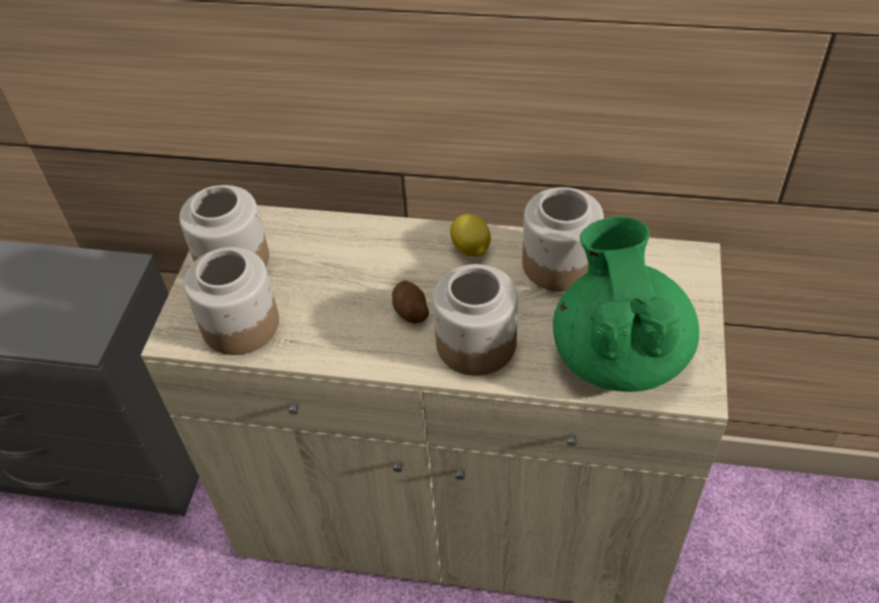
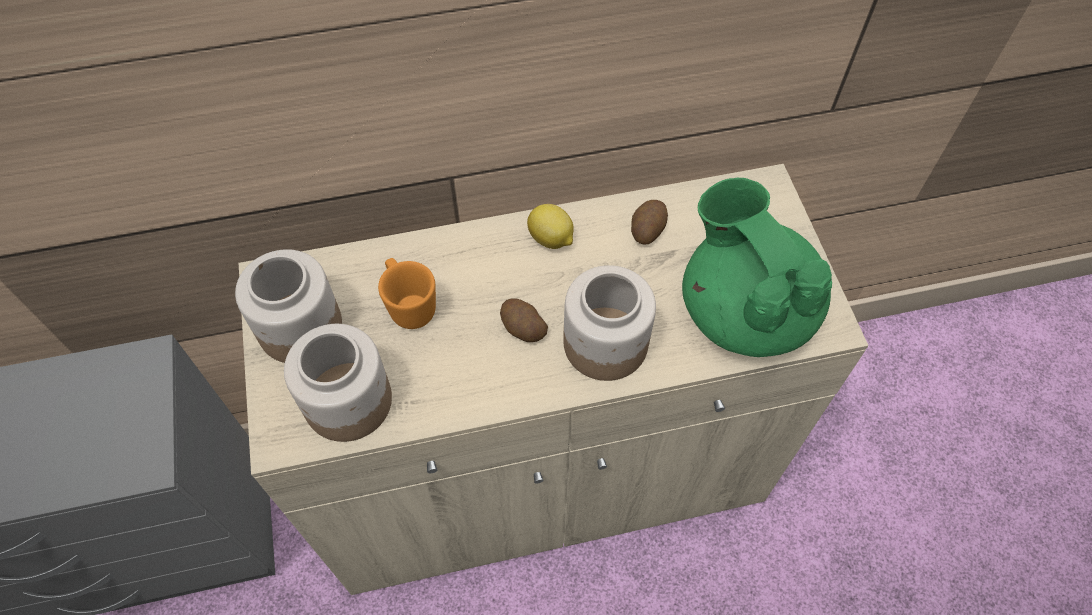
camera: 25 degrees left, 10 degrees up
jar [522,187,604,292] -> potato [631,200,668,245]
none -> orange mug [378,258,436,329]

